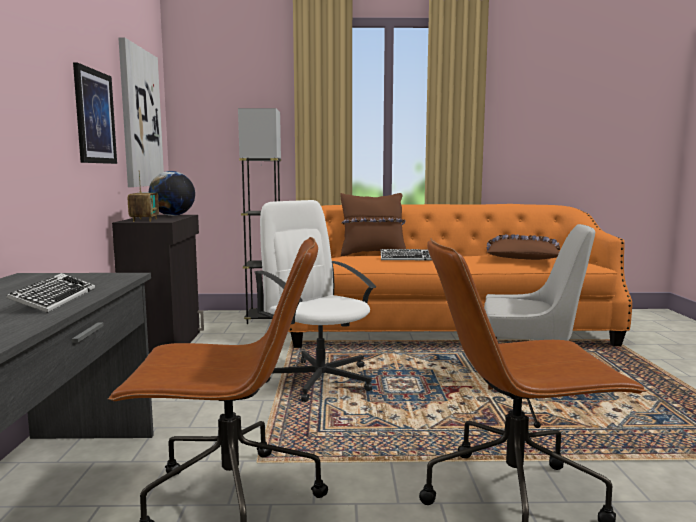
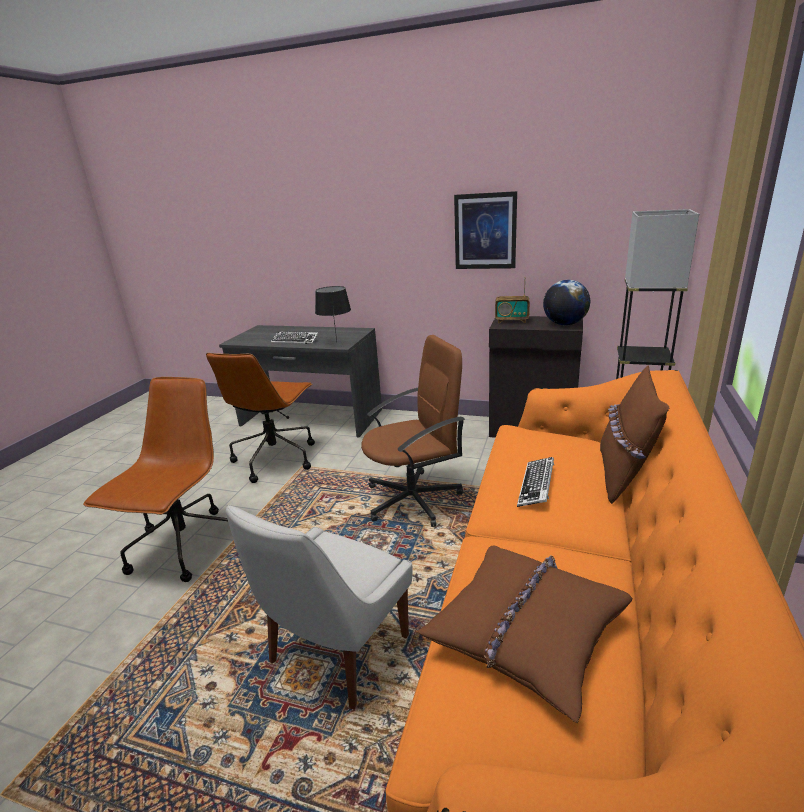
camera: 110 degrees right, 15 degrees up
picture [118,37,164,187] -> none
white office chair [255,200,376,402] -> brown office chair [361,335,465,527]
none -> black table lamp [315,286,351,341]

